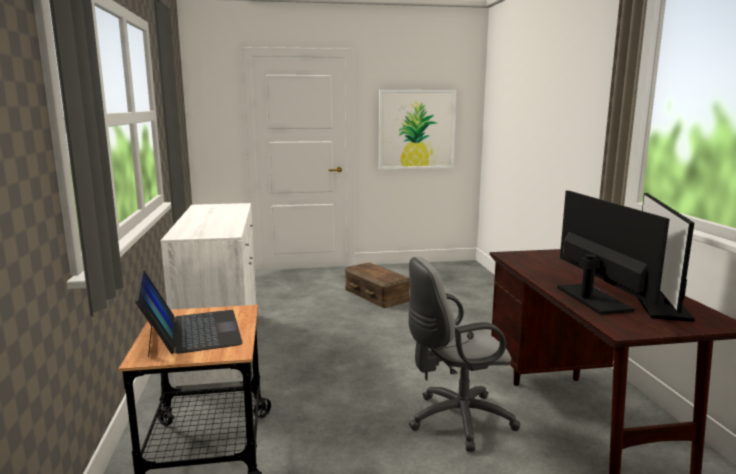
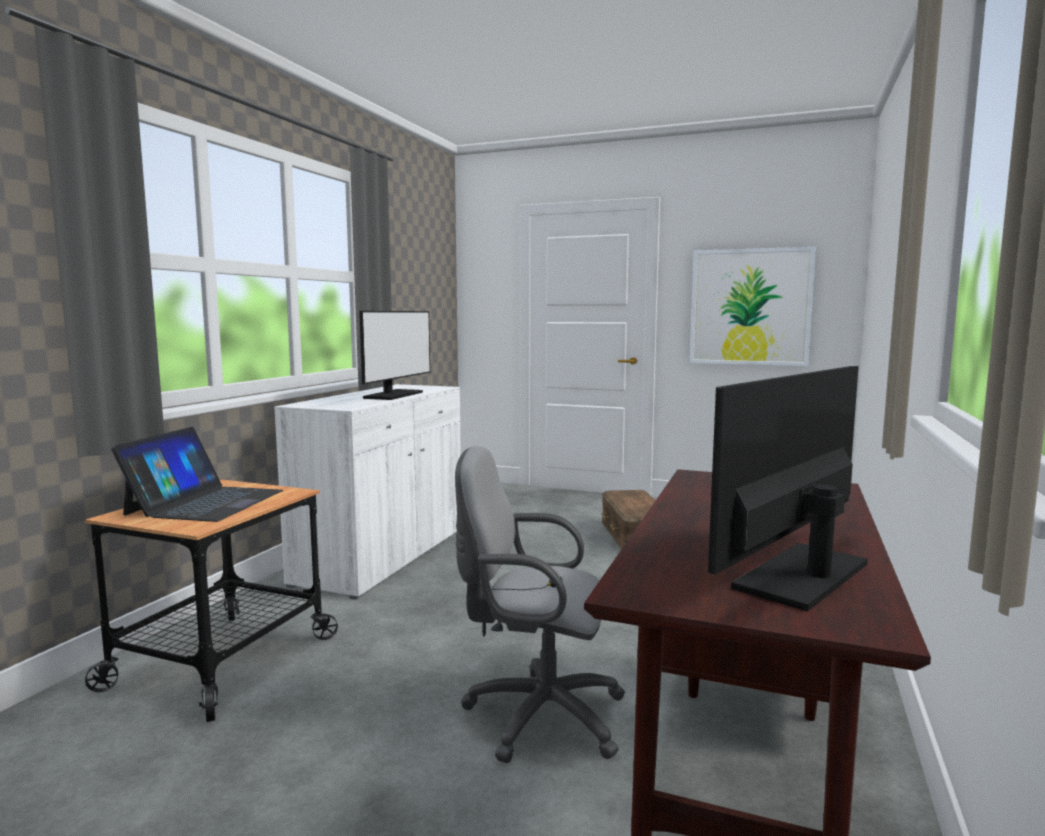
camera: 30 degrees right, 5 degrees down
monitor [557,190,669,315] -> monitor moved to [359,311,430,400]

